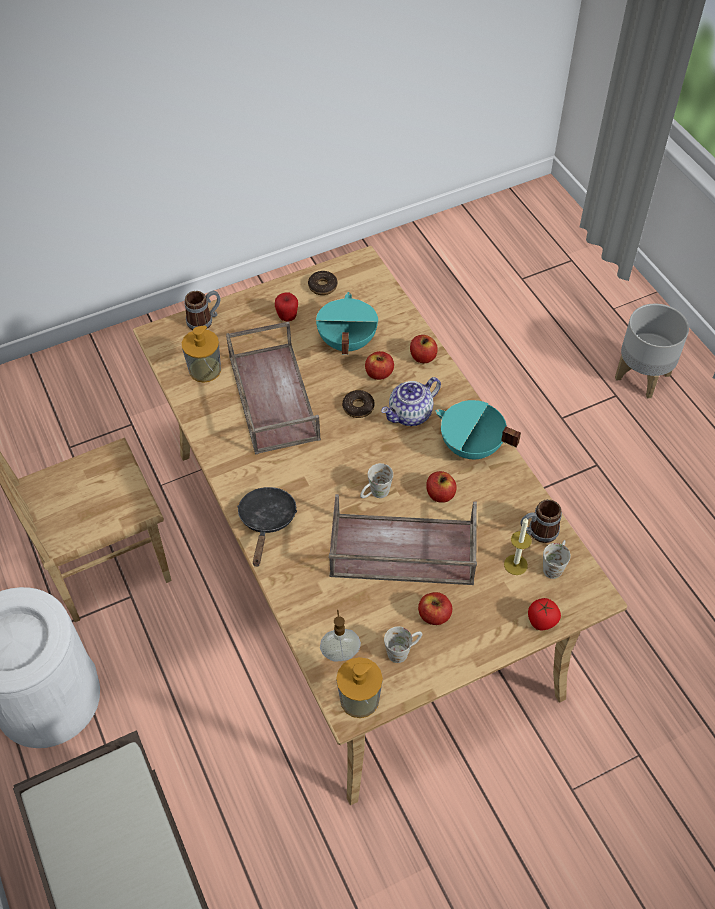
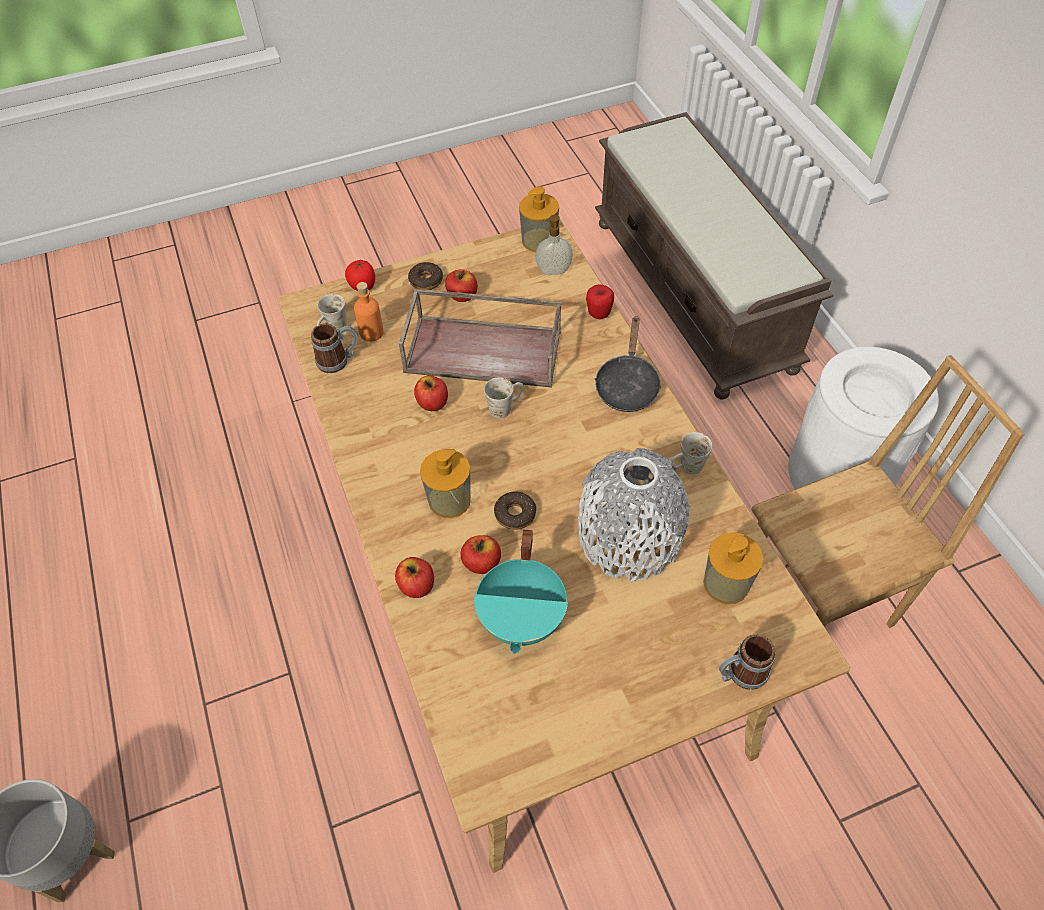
camera: 175 degrees left, 0 degrees up
brown tray [226,322,321,455] -> grey vase [578,448,690,581]
apple [275,293,298,322] -> apple moved to [586,284,614,319]
donut [308,271,337,295] -> donut moved to [408,262,443,290]
teapot [381,377,441,426] -> soap dispenser [420,449,471,518]
white mug [384,626,422,663] -> white mug moved to [670,432,712,475]
turquoise cooking pot [436,400,521,459] -> none
candle [504,517,532,575] -> orange bottle [354,282,384,342]

